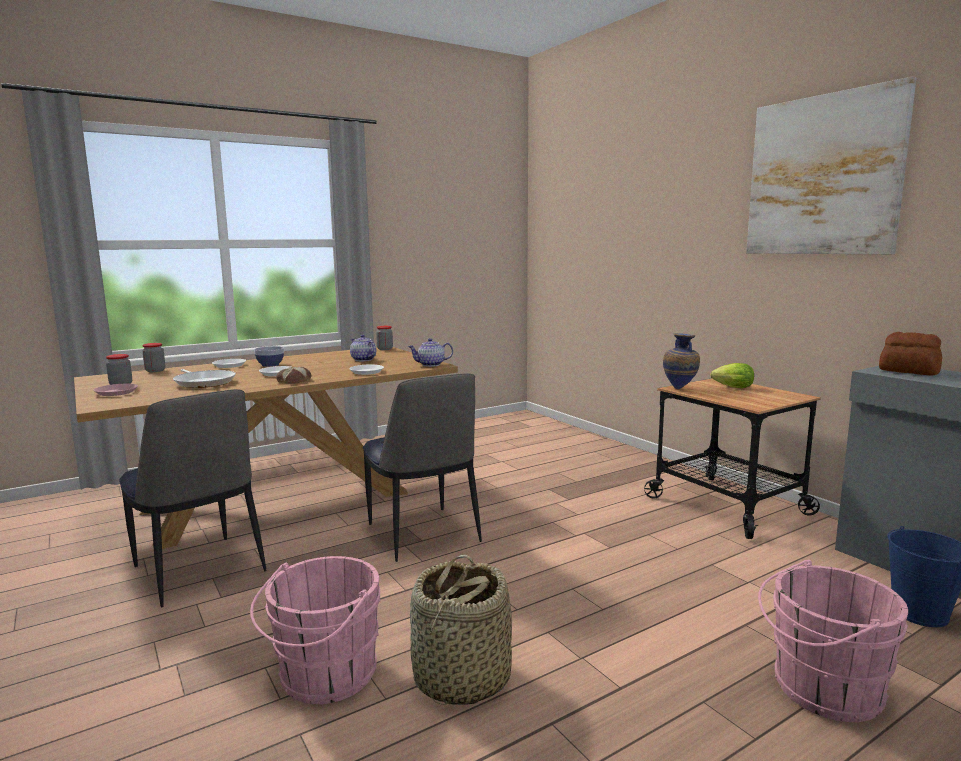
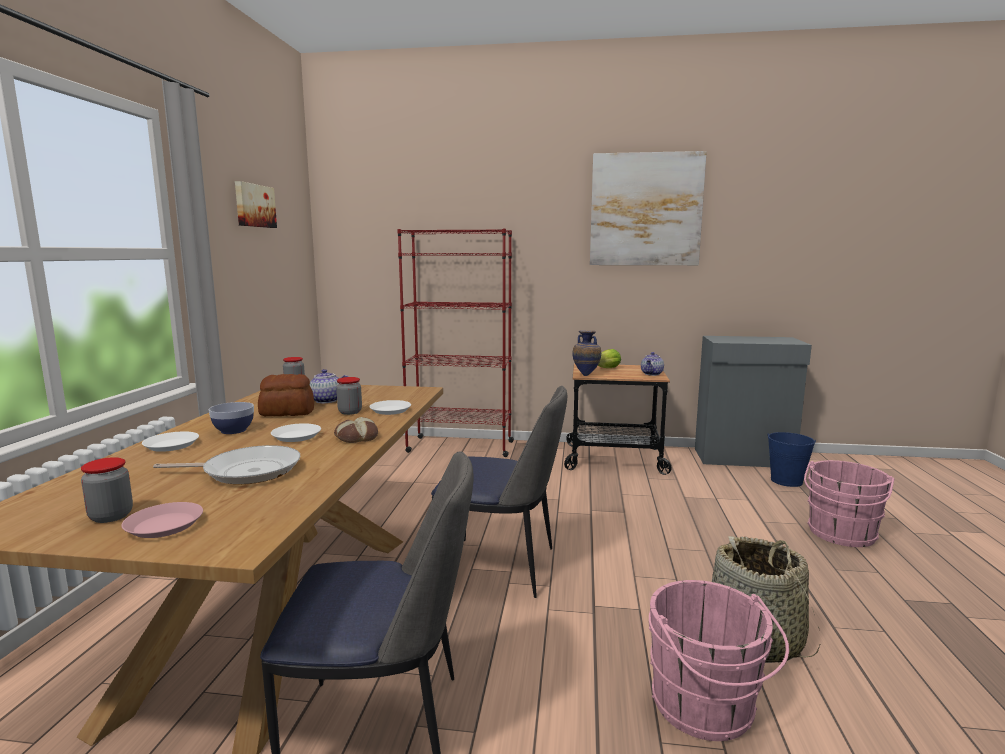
camera: 50 degrees left, 0 degrees up
jar [142,343,165,372] -> jar moved to [336,377,362,415]
teapot [408,338,453,367] -> teapot moved to [641,352,664,376]
bread [879,332,942,375] -> bread moved to [258,374,314,416]
none -> picture [235,181,277,228]
none -> red bookcase [397,228,514,457]

